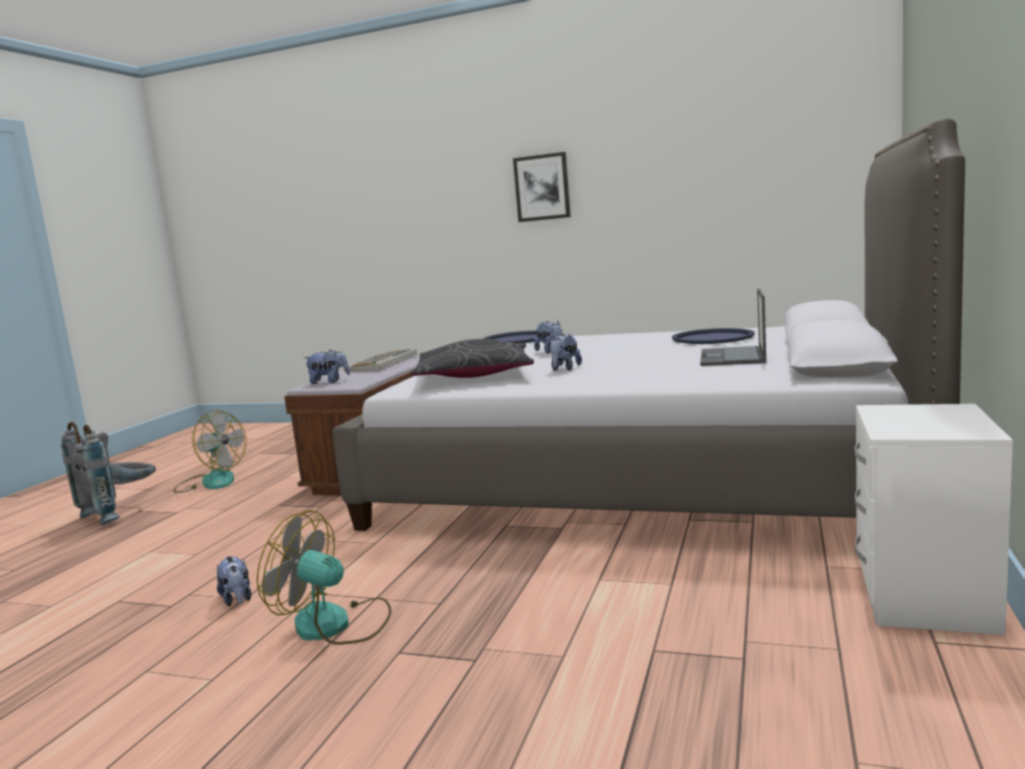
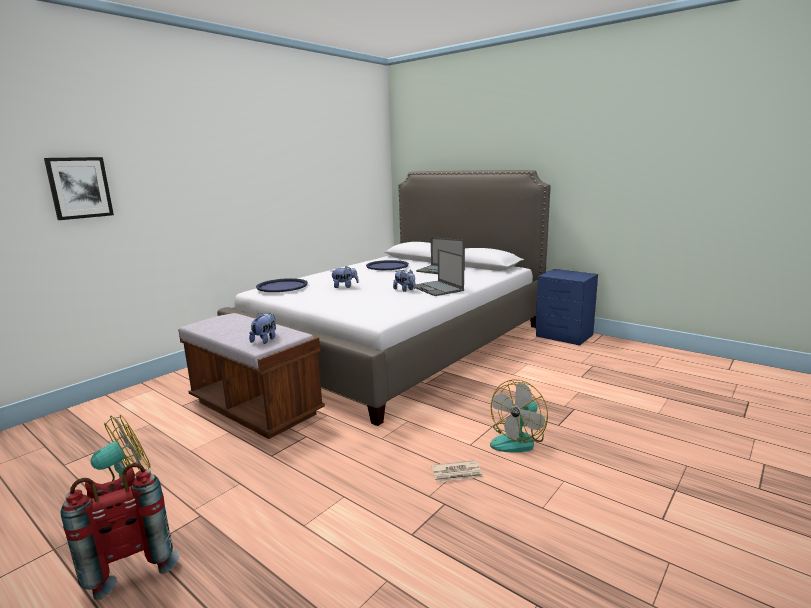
camera: 70 degrees left, 5 degrees up
grey backpack [61,422,156,525] -> red backpack [61,463,179,601]
plush toy [217,556,252,606] -> newspaper [431,460,484,482]
keyboard [344,349,417,372] -> none
grey pillow [410,339,534,378] -> none
picture [513,152,571,222] -> picture moved to [44,157,114,220]
white nightstand [855,404,1013,635] -> blue nightstand [536,269,598,346]
none -> laptop [416,249,464,296]

